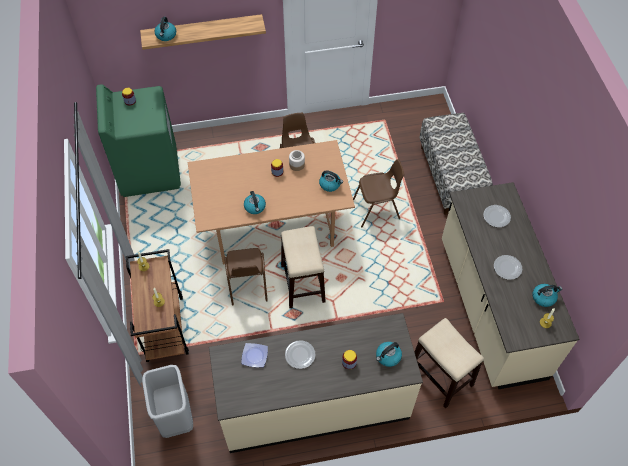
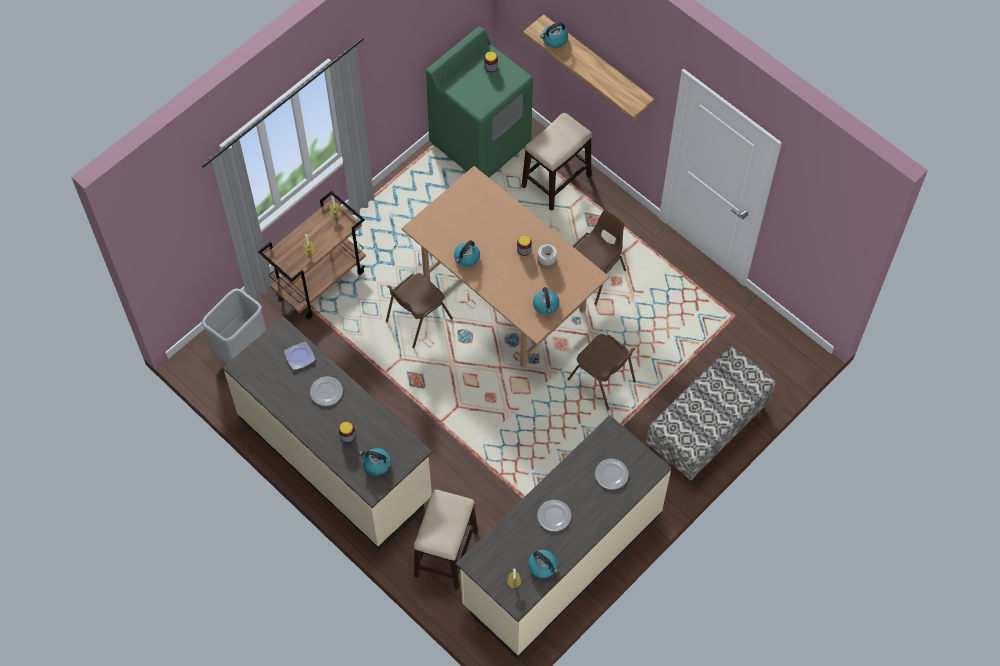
camera: 55 degrees right, 5 degrees up
stool [281,226,326,308] -> stool moved to [522,113,592,211]

